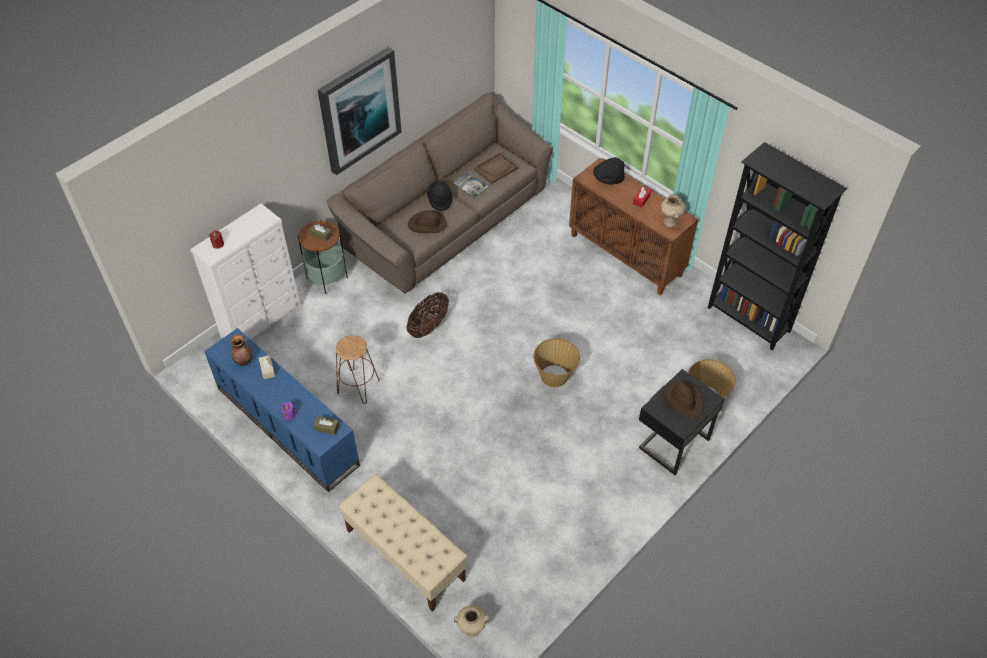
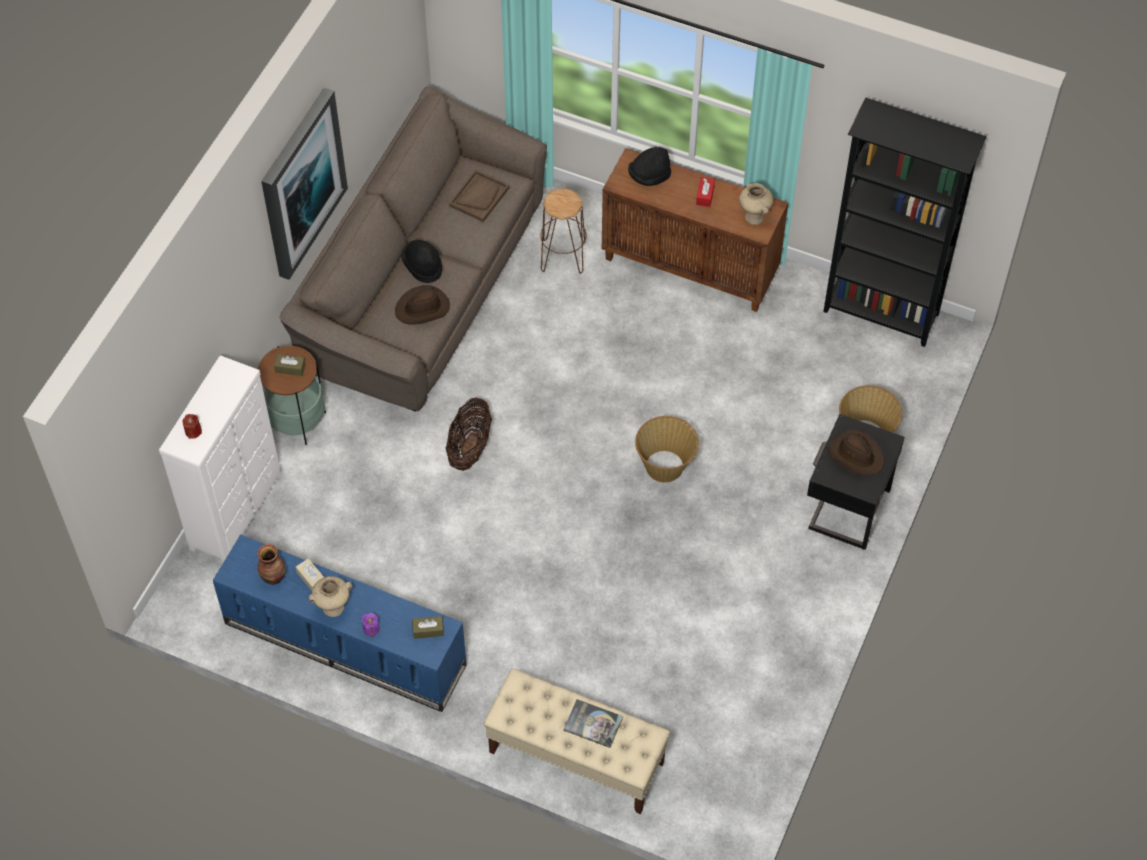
camera: 20 degrees left, 5 degrees up
brown stool [336,335,380,404] -> brown stool moved to [540,188,586,274]
book [453,172,489,199] -> book moved to [564,699,623,748]
beige vase [454,605,490,637] -> beige vase moved to [309,576,352,617]

